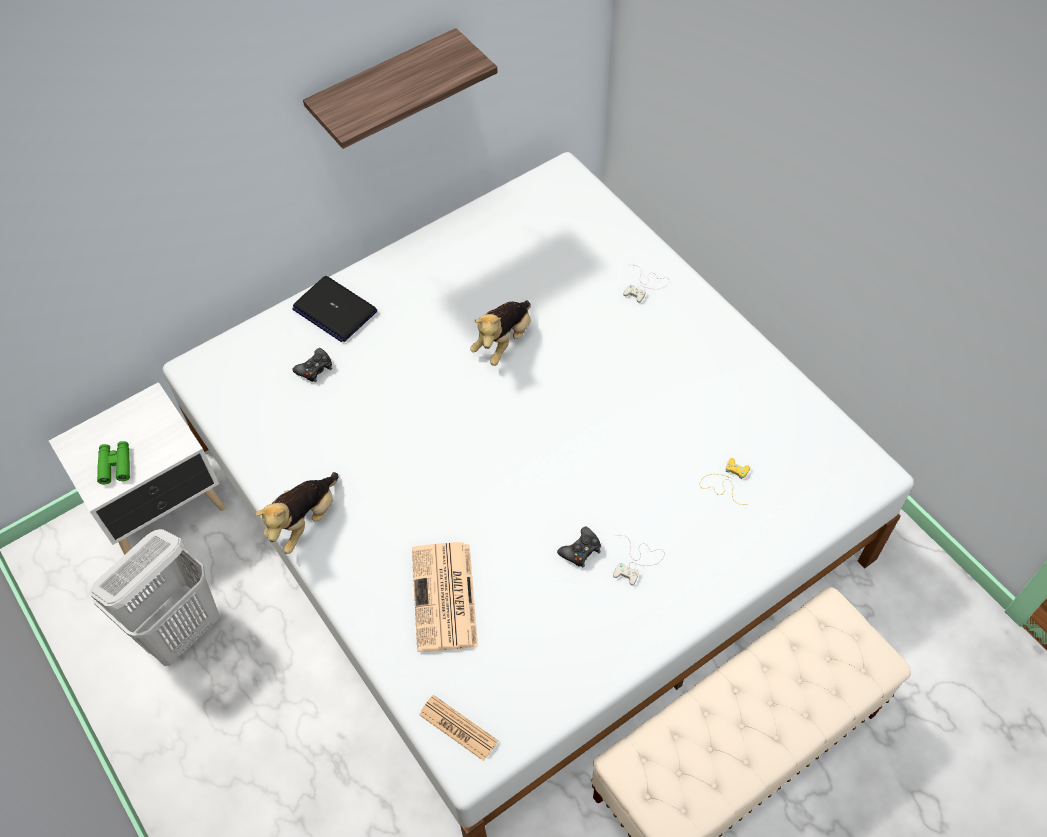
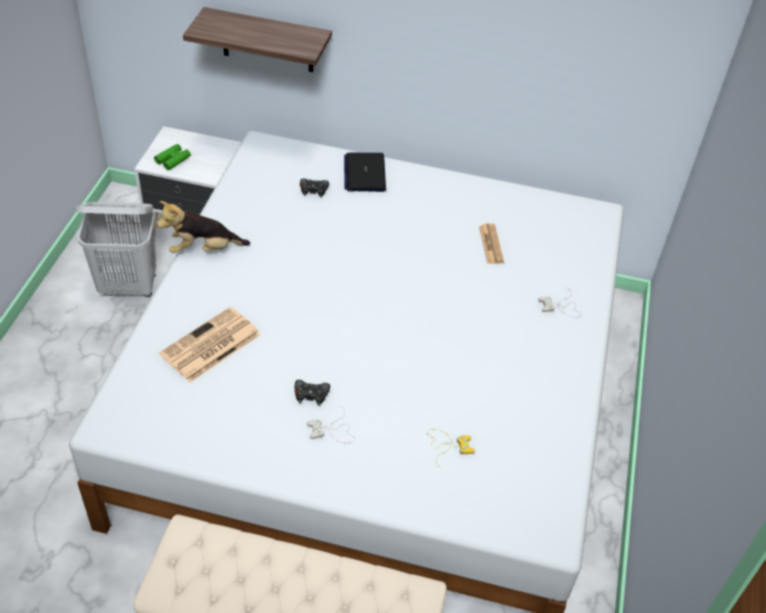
camera: 45 degrees right, 10 degrees down
shelf [303,28,498,149] -> shelf moved to [183,7,332,72]
newspaper [419,695,498,761] -> newspaper moved to [479,223,504,264]
plush toy [470,300,531,366] -> none

